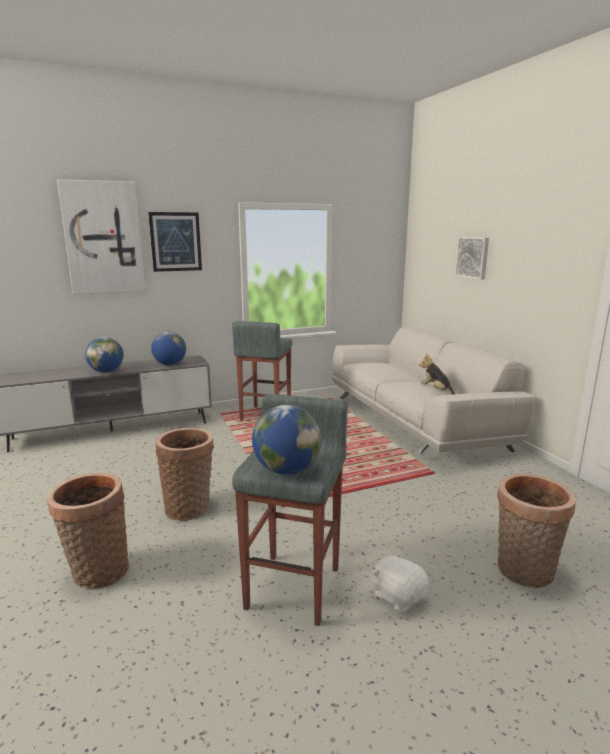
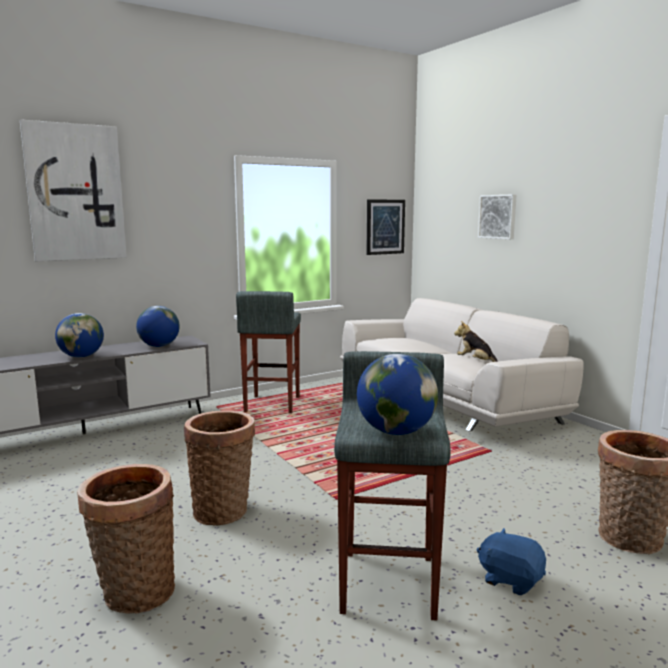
camera: 10 degrees left, 5 degrees down
picture [148,212,202,272] -> picture moved to [366,199,405,255]
white plush toy [372,552,428,613] -> blue plush toy [476,528,546,595]

